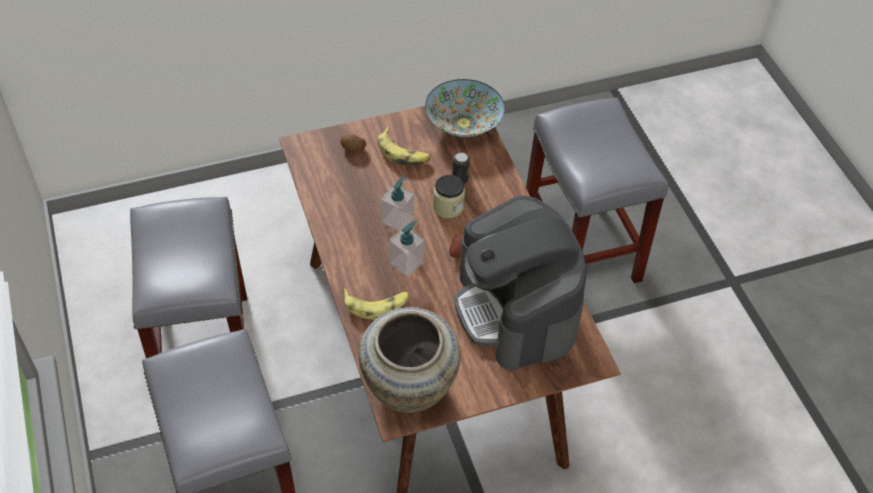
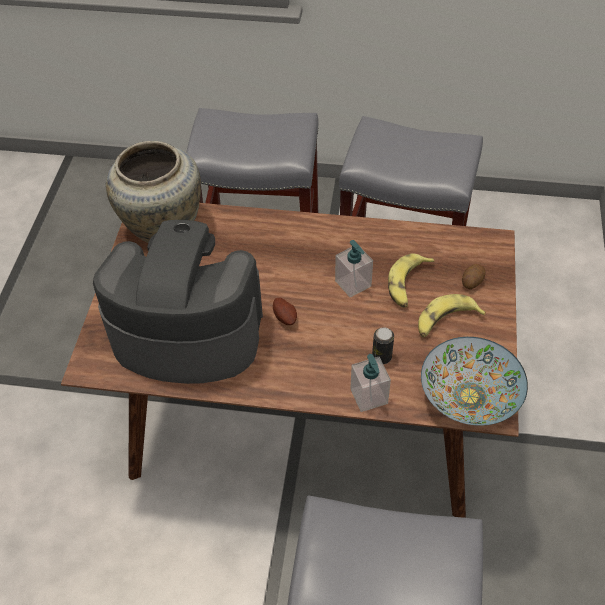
camera: 120 degrees right, 0 degrees up
banana [342,288,409,320] -> banana moved to [388,254,435,307]
soap dispenser [389,221,425,276] -> soap dispenser moved to [350,354,391,412]
jar [433,175,465,218] -> none

